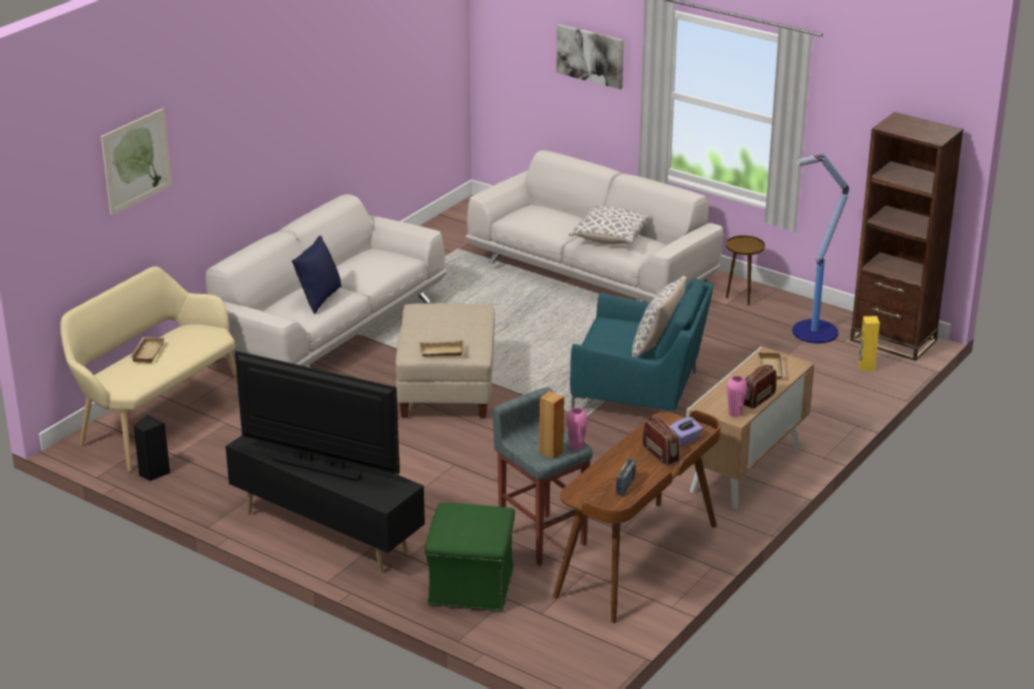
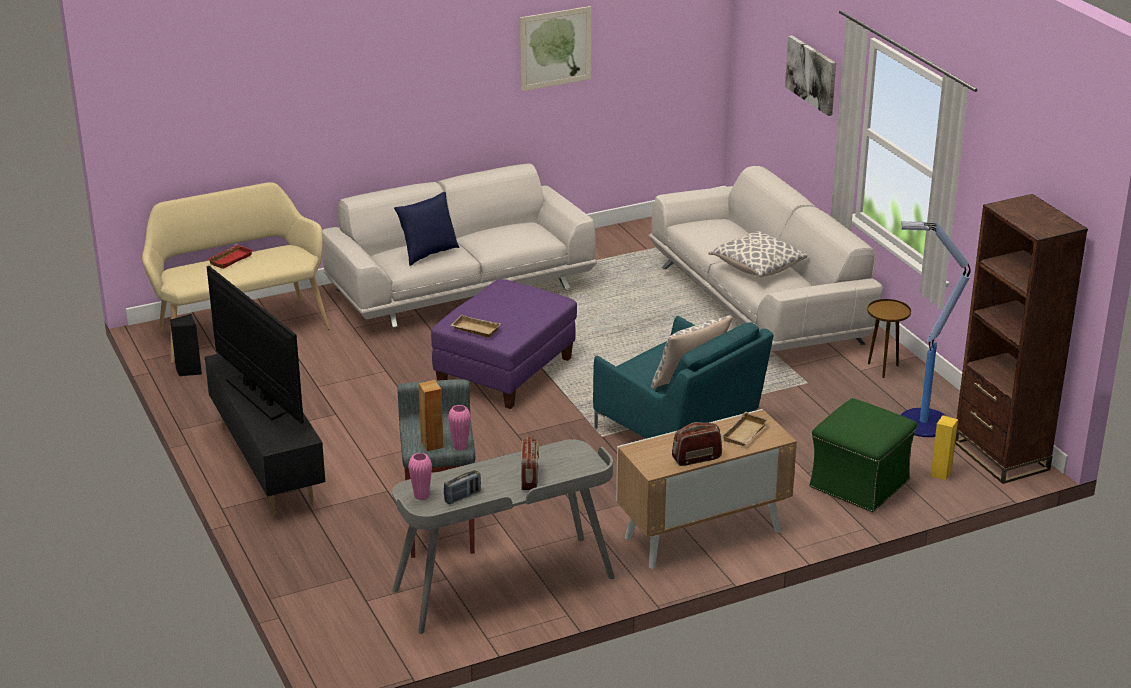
camera: 30 degrees right, 0 degrees up
picture [101,108,172,216] -> picture moved to [520,6,592,91]
beige tray [130,337,165,363] -> red tray [208,245,253,269]
beige ottoman [396,303,495,418] -> purple ottoman [431,279,577,409]
green ottoman [425,503,515,611] -> green ottoman moved to [809,398,917,512]
brown desk [553,410,721,623] -> grey desk [392,439,615,634]
purple tissue box [670,417,703,446] -> none
pink vase [726,376,747,417] -> pink vase moved to [408,453,432,500]

